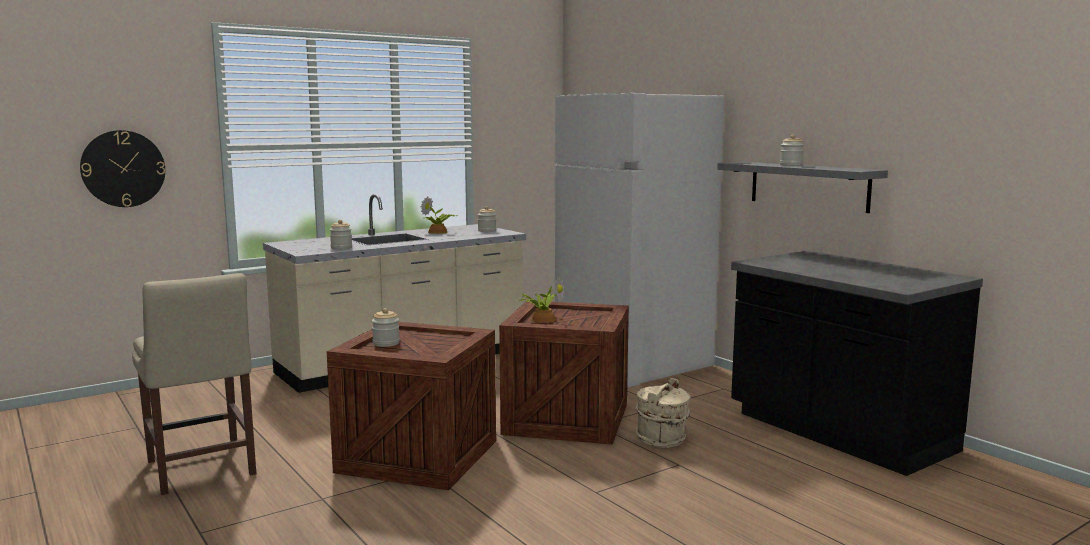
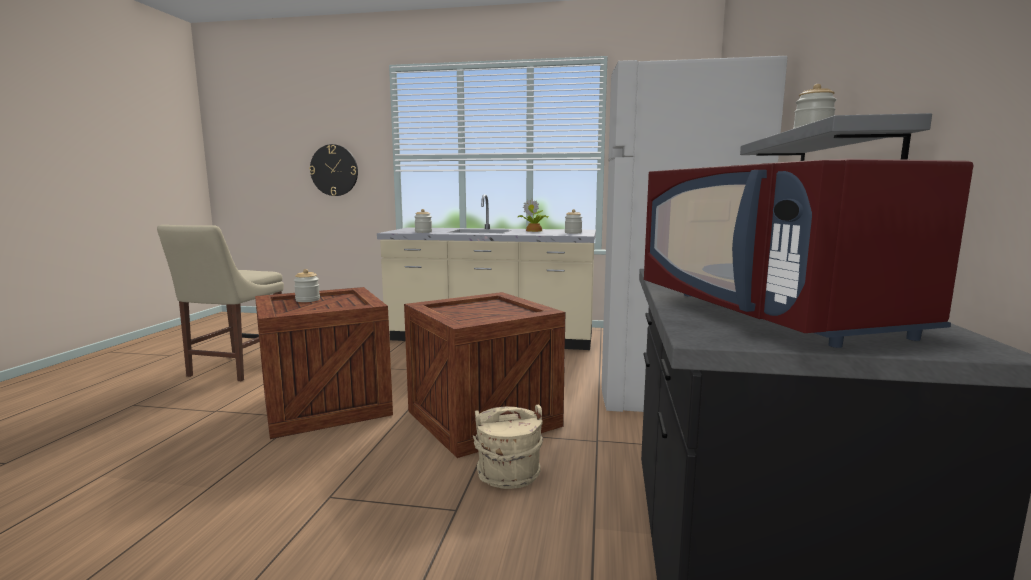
camera: 45 degrees right, 0 degrees up
potted plant [519,276,564,323] -> none
none -> red microwave [644,159,973,348]

